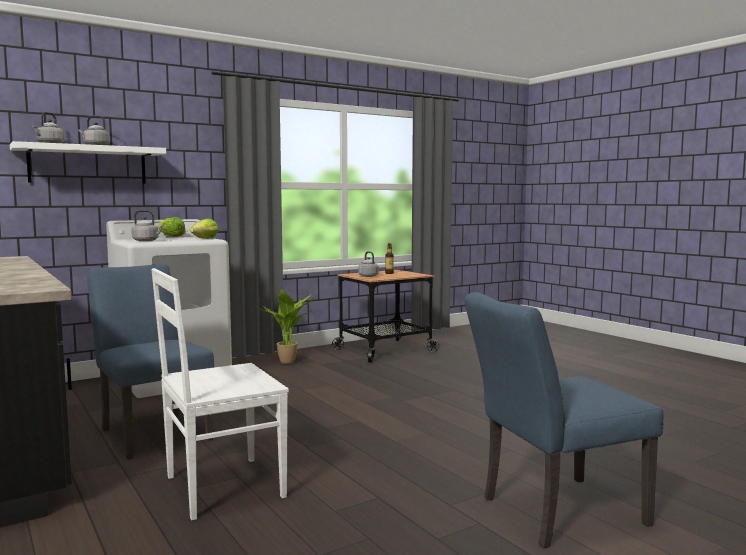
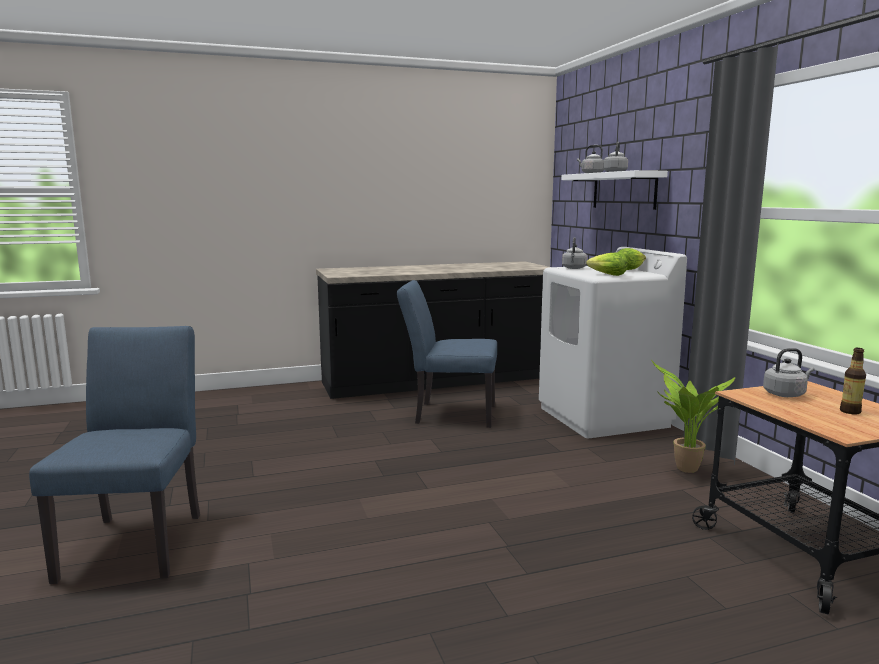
camera: 105 degrees right, 5 degrees up
blue chair [87,264,214,460] -> blue chair turned 150 degrees counterclockwise [397,280,497,428]
white chair [151,268,289,520] -> none

